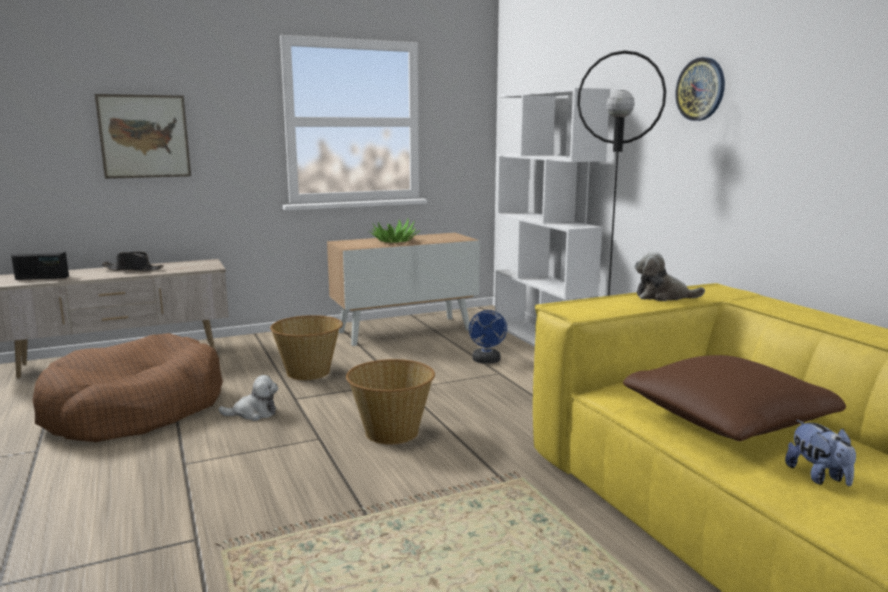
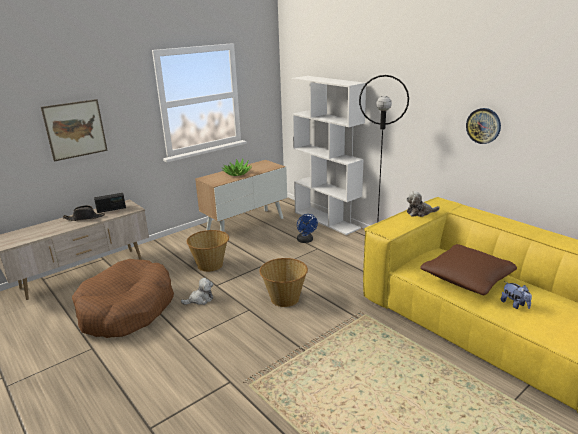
camera: 15 degrees left, 10 degrees up
radio [11,252,69,280] -> radio moved to [94,193,126,213]
wall clock [675,57,725,121] -> wall clock moved to [466,108,501,144]

